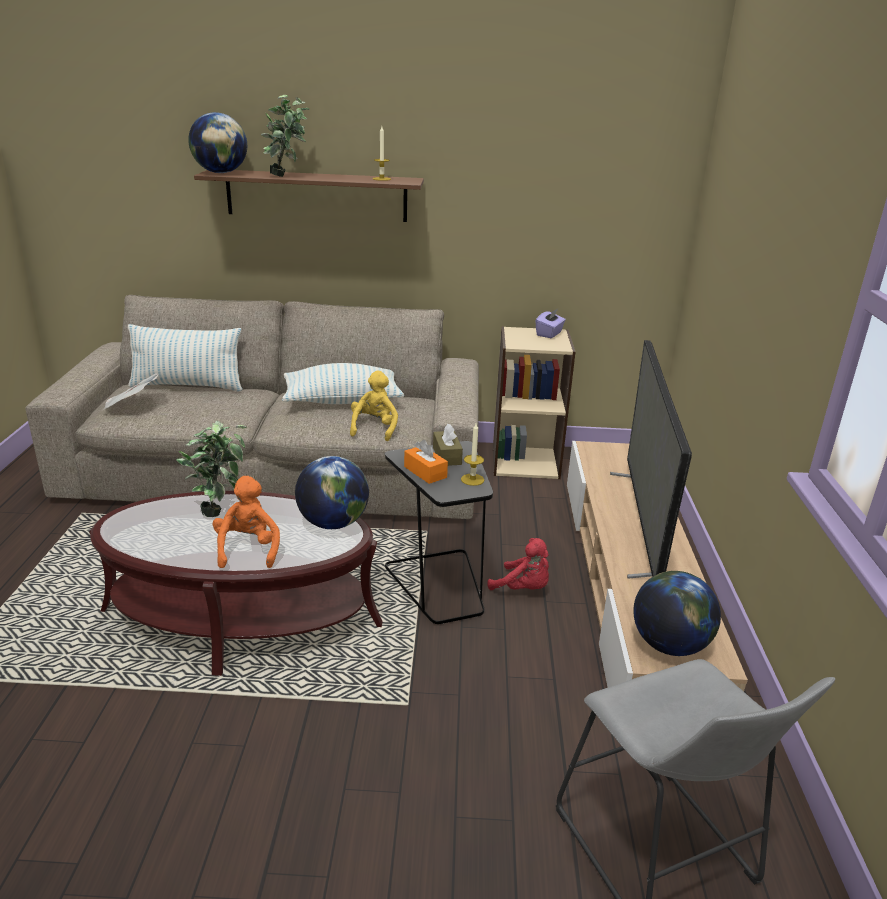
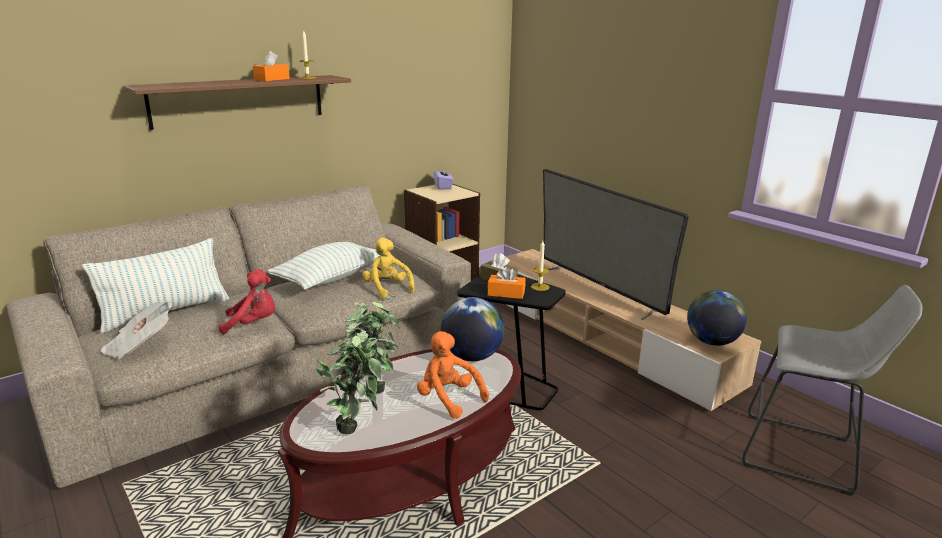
camera: 40 degrees left, 5 degrees down
globe [188,112,247,173] -> none
potted plant [261,95,310,177] -> potted plant moved to [316,330,389,434]
red plush toy [487,538,549,590] -> red plush toy moved to [219,269,275,334]
none -> orange tissue box [253,51,290,81]

